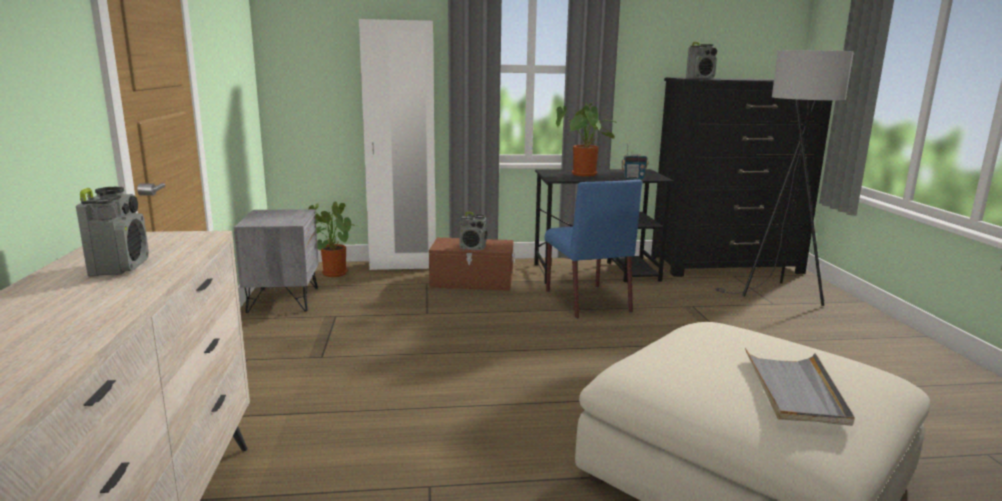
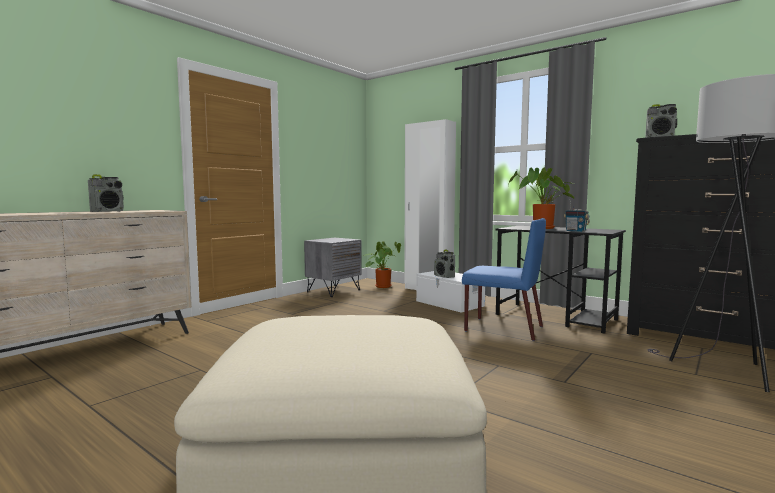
camera: 45 degrees right, 10 degrees down
brown storage box [429,237,515,291] -> white storage box [416,271,485,312]
blue chair [545,180,642,319] -> blue chair turned 90 degrees counterclockwise [462,218,546,341]
grey tray [745,348,855,426] -> none

